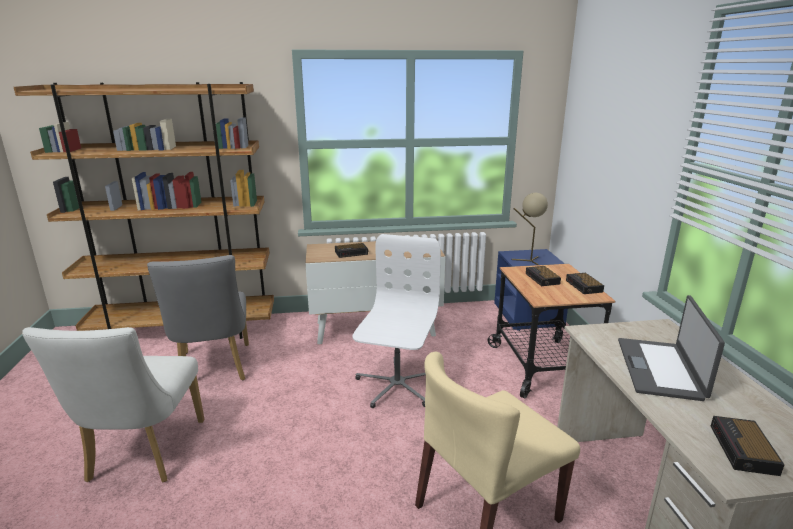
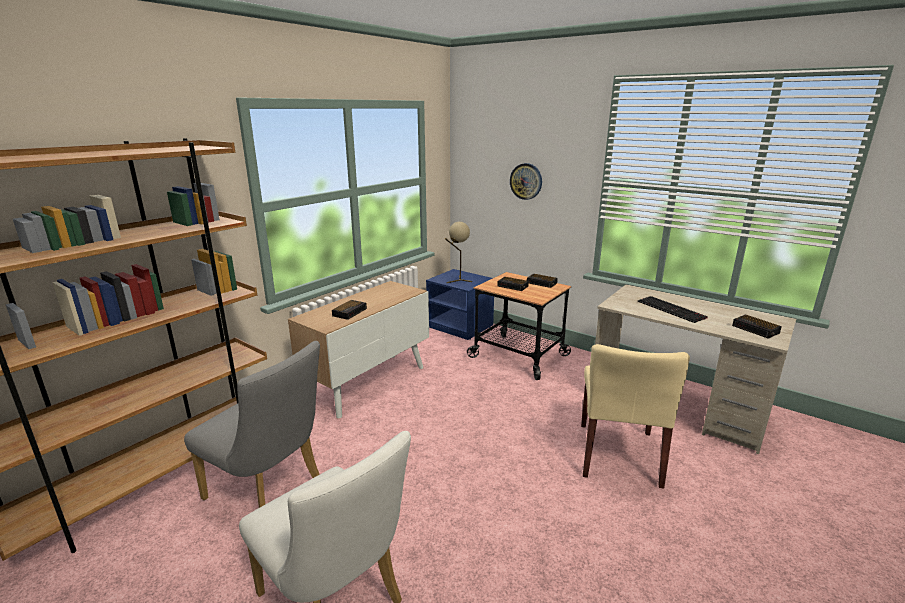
camera: 45 degrees left, 0 degrees up
white office chair [352,234,441,408] -> none
laptop [618,295,725,401] -> keyboard [637,296,708,323]
none -> wall clock [510,163,542,200]

